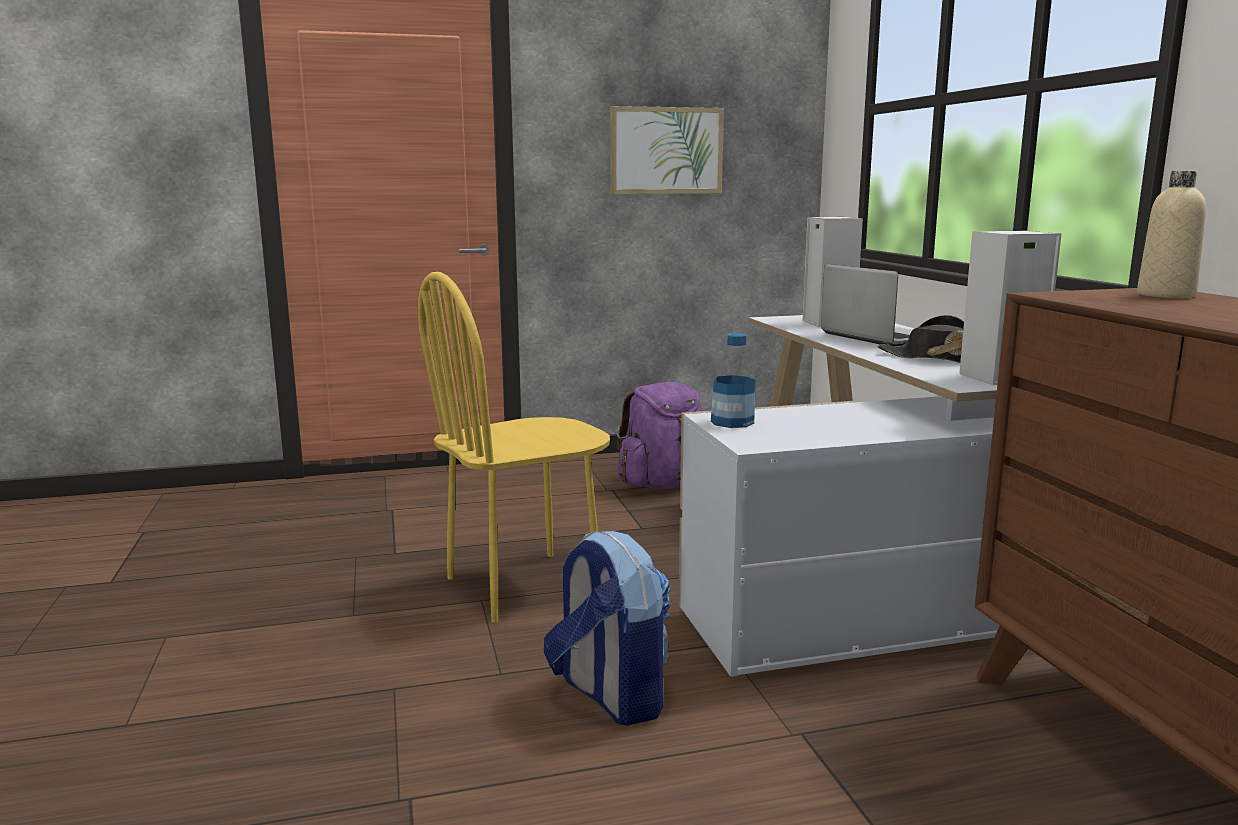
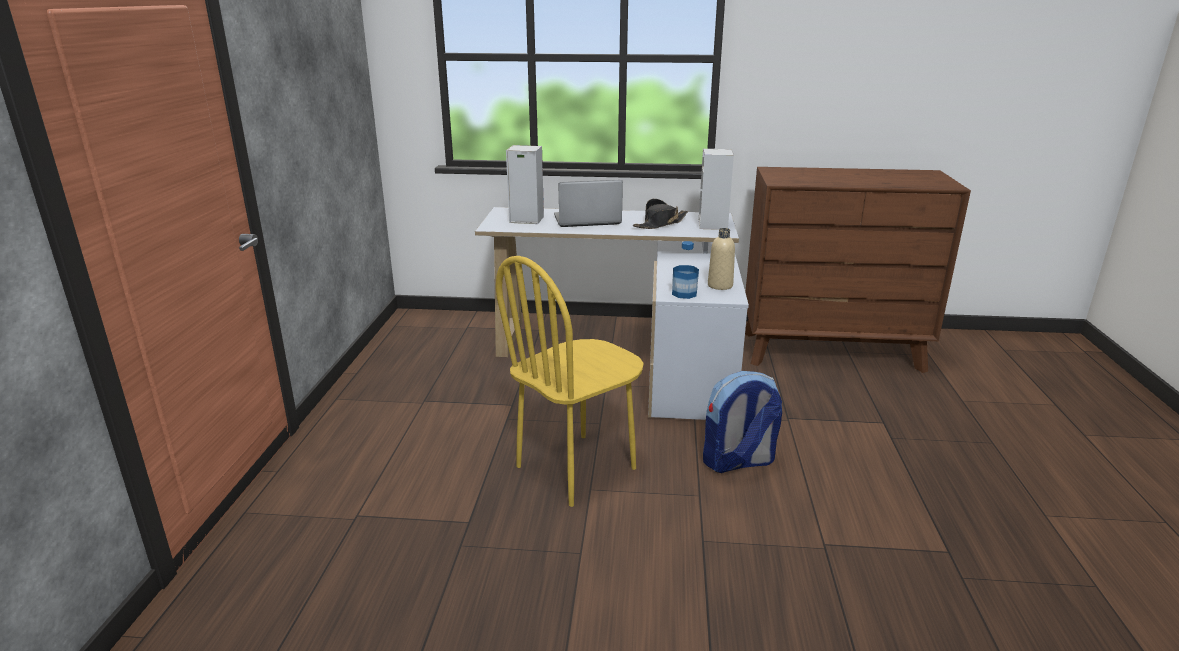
camera: 70 degrees left, 10 degrees up
yellow chair [418,272,610,623] -> yellow chair turned 60 degrees clockwise [496,256,644,507]
picture [610,106,724,194] -> none
purple backpack [617,382,703,489] -> none
beige bottle [1137,171,1206,298] -> beige bottle moved to [708,228,735,290]

